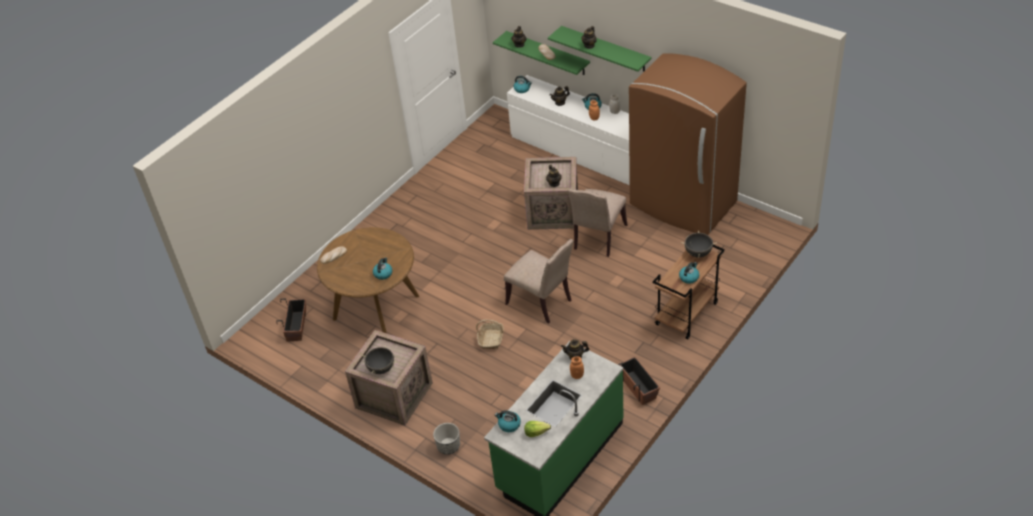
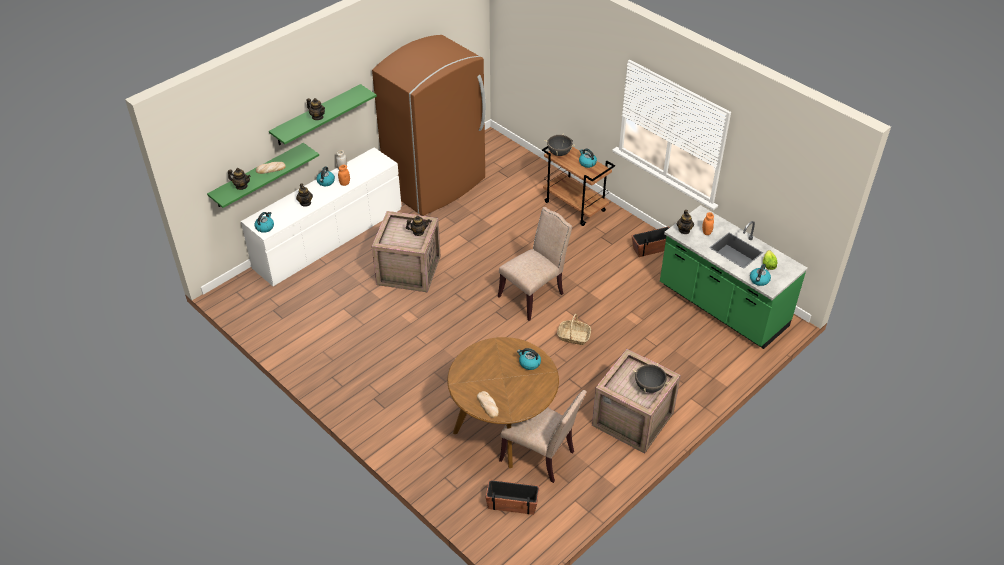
camera: 85 degrees left, 0 degrees up
planter [433,423,460,454] -> none
beige chair [568,189,628,257] -> beige chair moved to [499,390,587,483]

